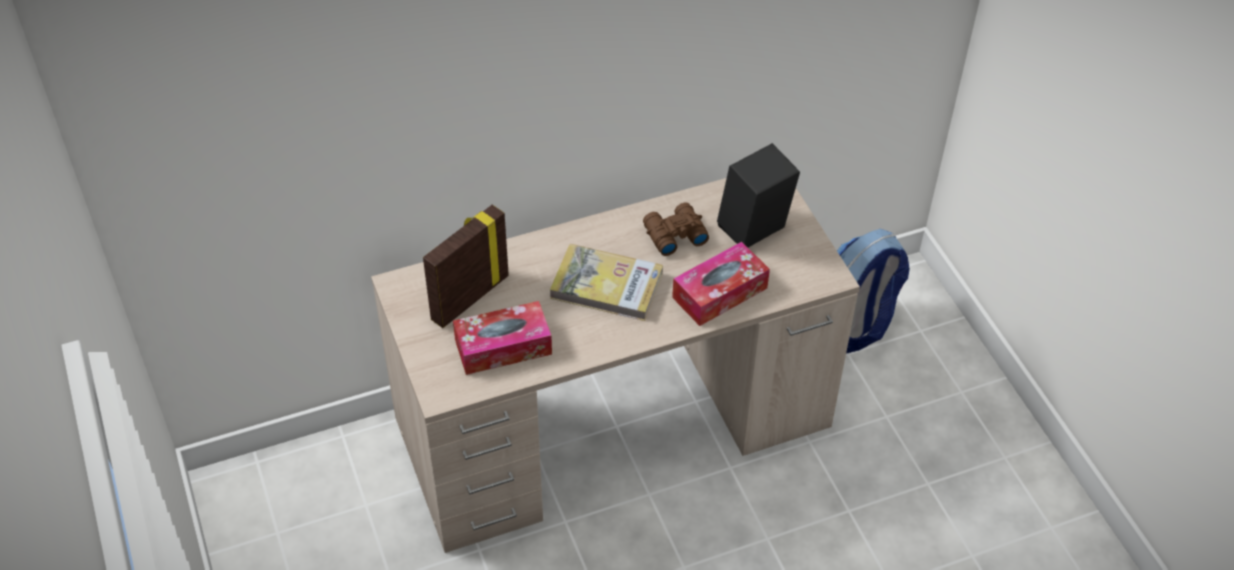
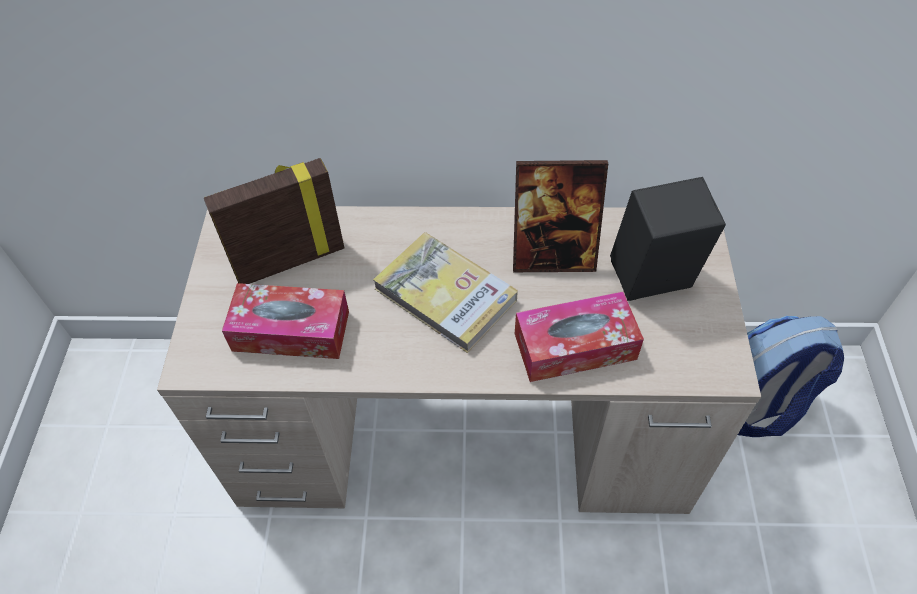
camera: 25 degrees right, 5 degrees up
brown binoculars [643,202,709,256] -> picture frame [513,160,608,272]

